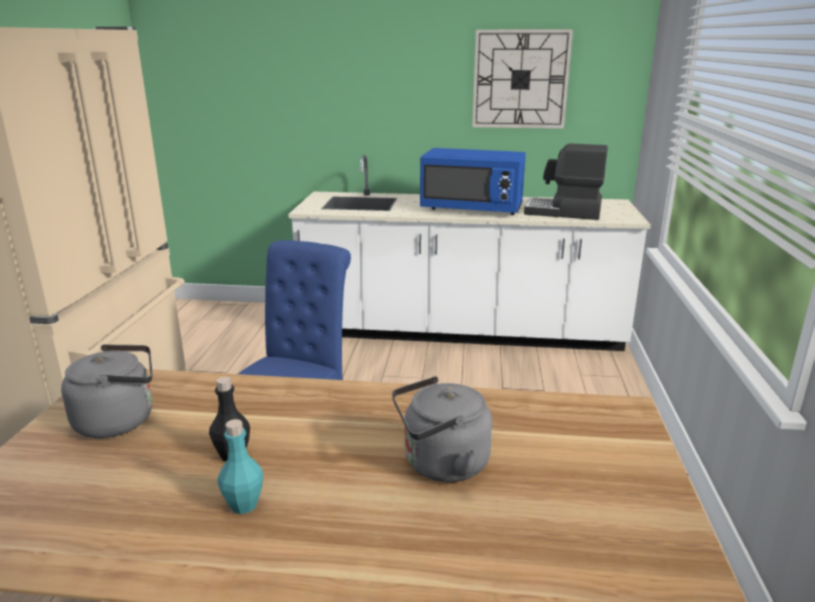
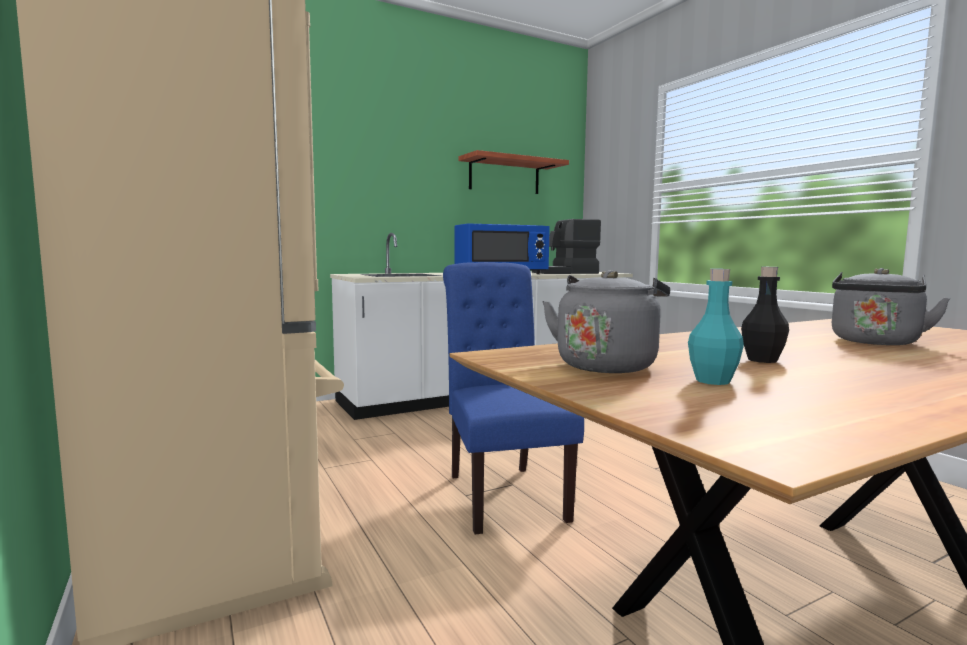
camera: 35 degrees left, 15 degrees down
turquoise bottle [218,419,263,514] -> turquoise bottle moved to [688,269,744,385]
wall clock [472,29,573,129] -> shelf [459,150,569,194]

